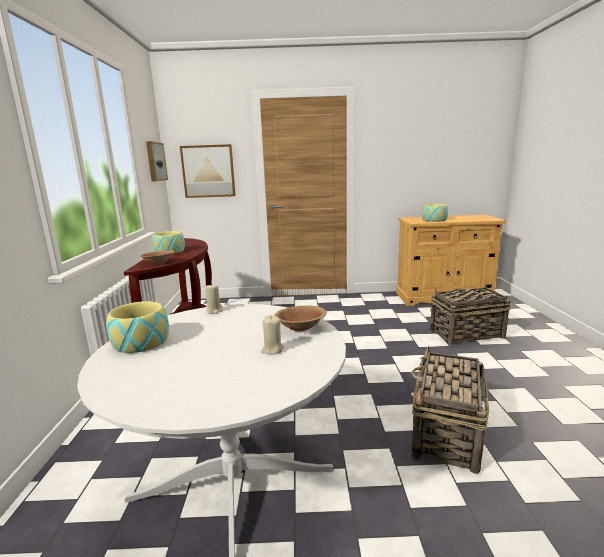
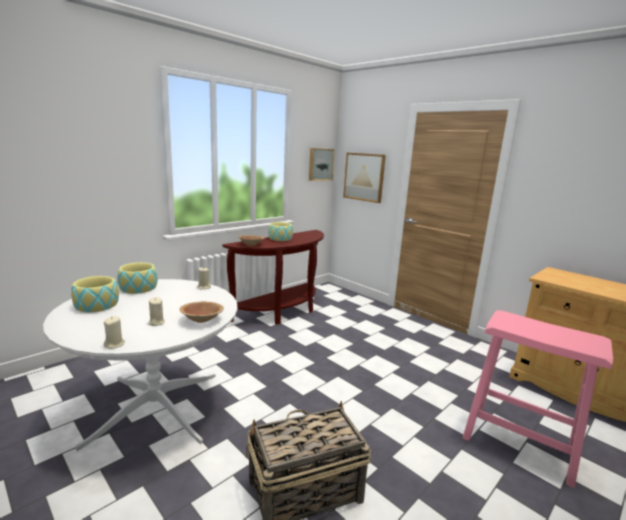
camera: 45 degrees right, 0 degrees up
bowl [422,204,448,222] -> bowl moved to [71,276,119,312]
basket [430,284,511,345] -> pink stool [462,310,613,488]
none -> beige candle [104,316,125,349]

